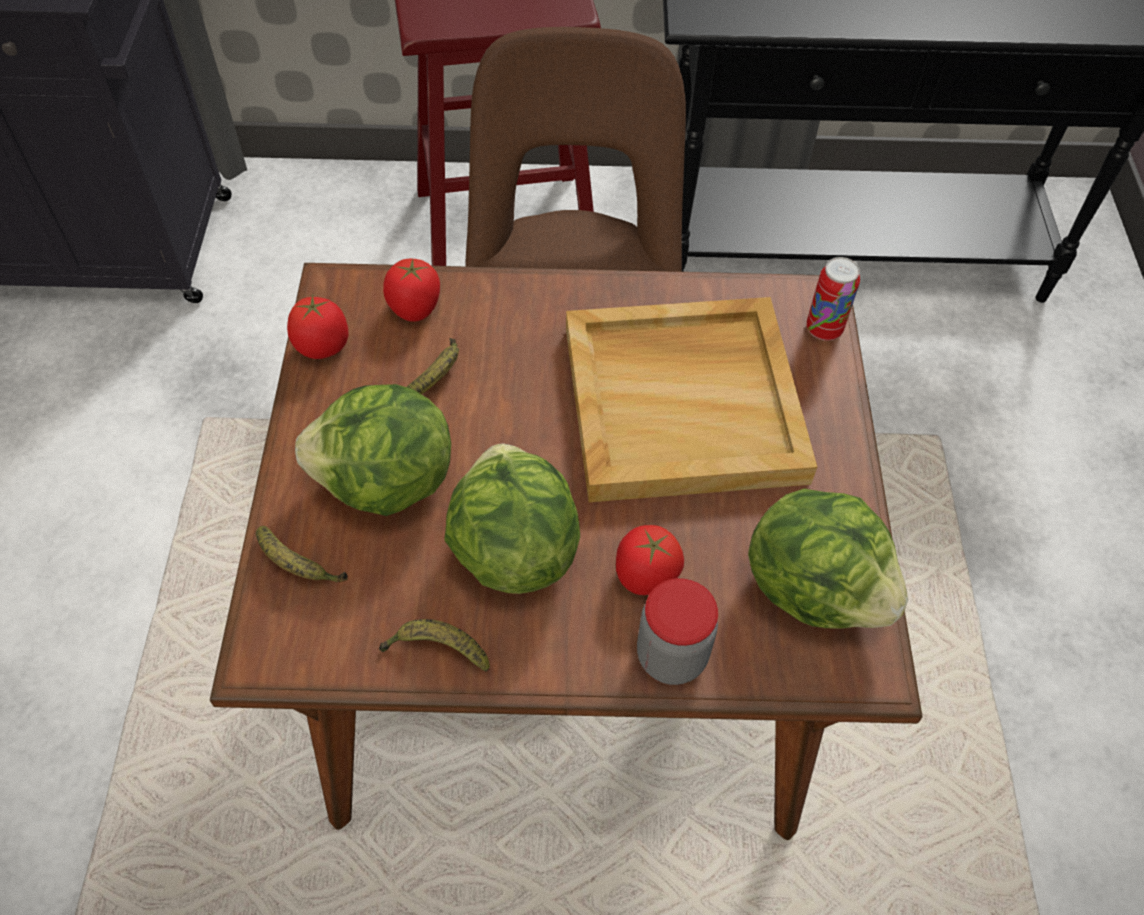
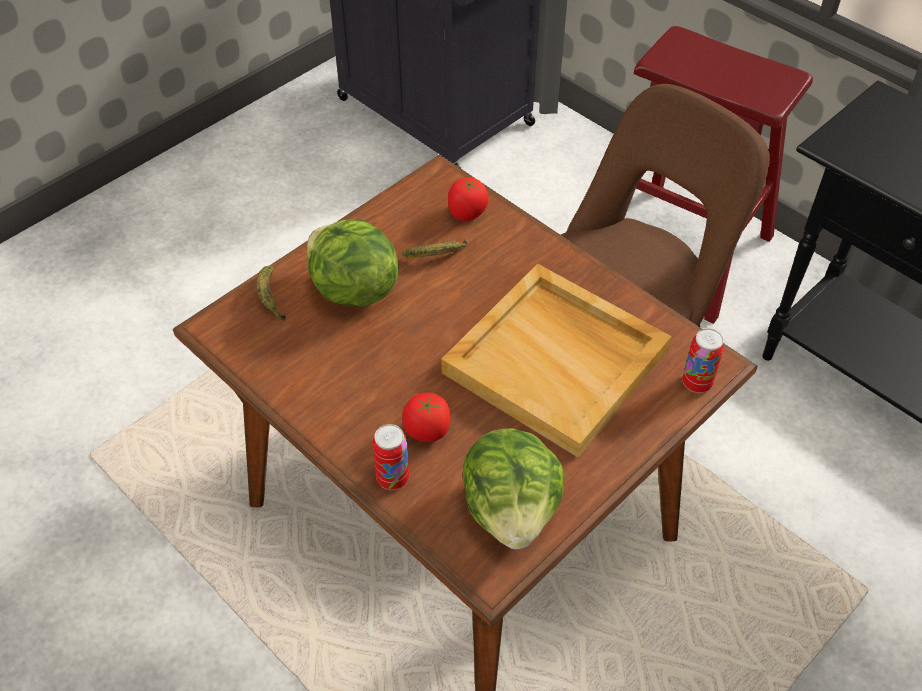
camera: 45 degrees right, 5 degrees down
tomato [287,294,349,359] -> none
banana [379,619,490,672] -> none
lettuce [444,444,580,594] -> none
jar [637,578,718,685] -> can [372,424,409,490]

